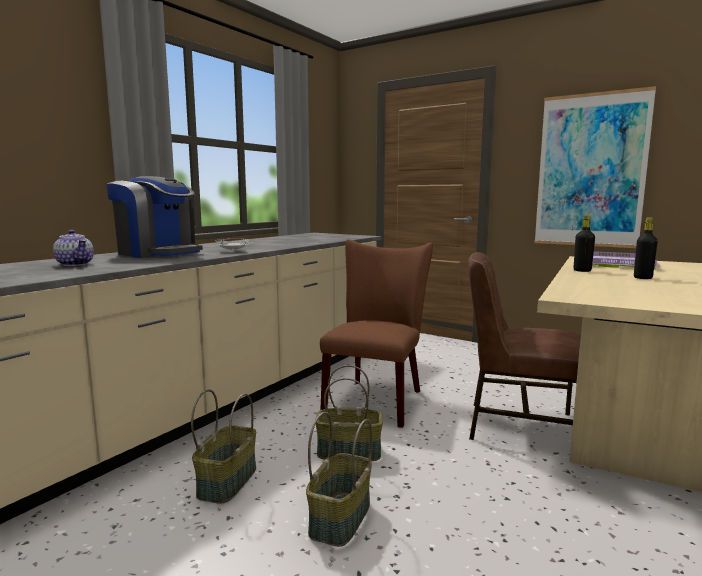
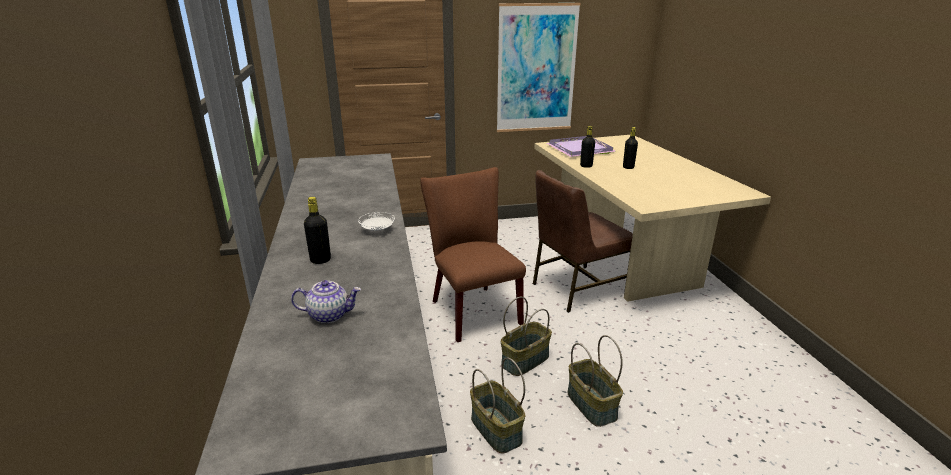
camera: 45 degrees left, 15 degrees up
coffee machine [106,176,203,258] -> black bottle [304,197,331,264]

